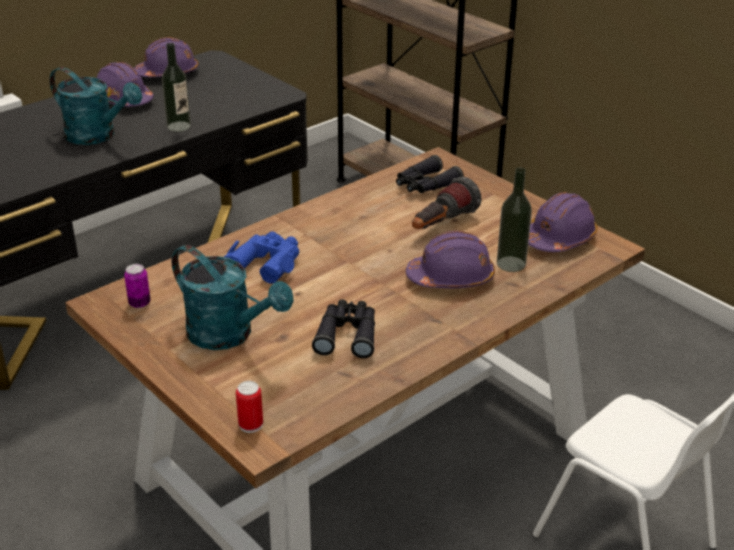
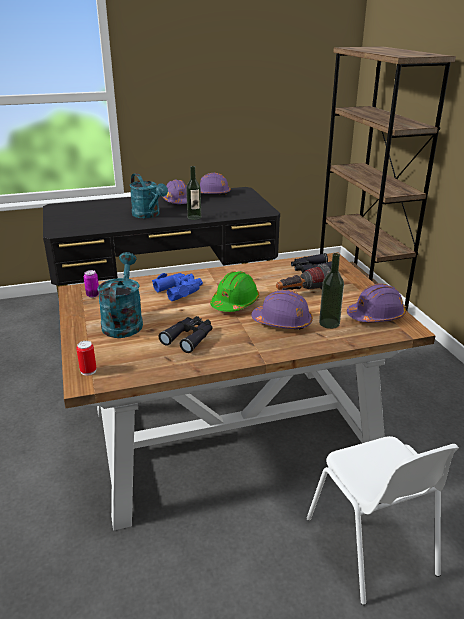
camera: 25 degrees right, 5 degrees down
turquoise watering can [172,245,294,350] -> turquoise watering can turned 150 degrees counterclockwise [97,252,143,338]
none -> green hard hat [210,271,259,312]

